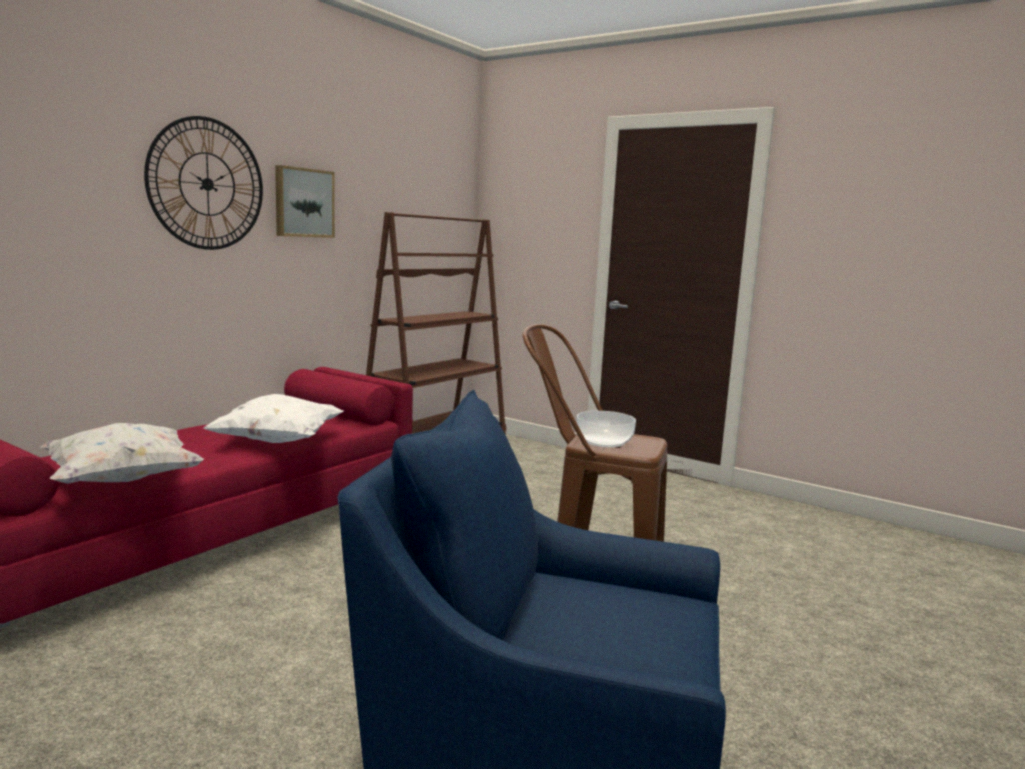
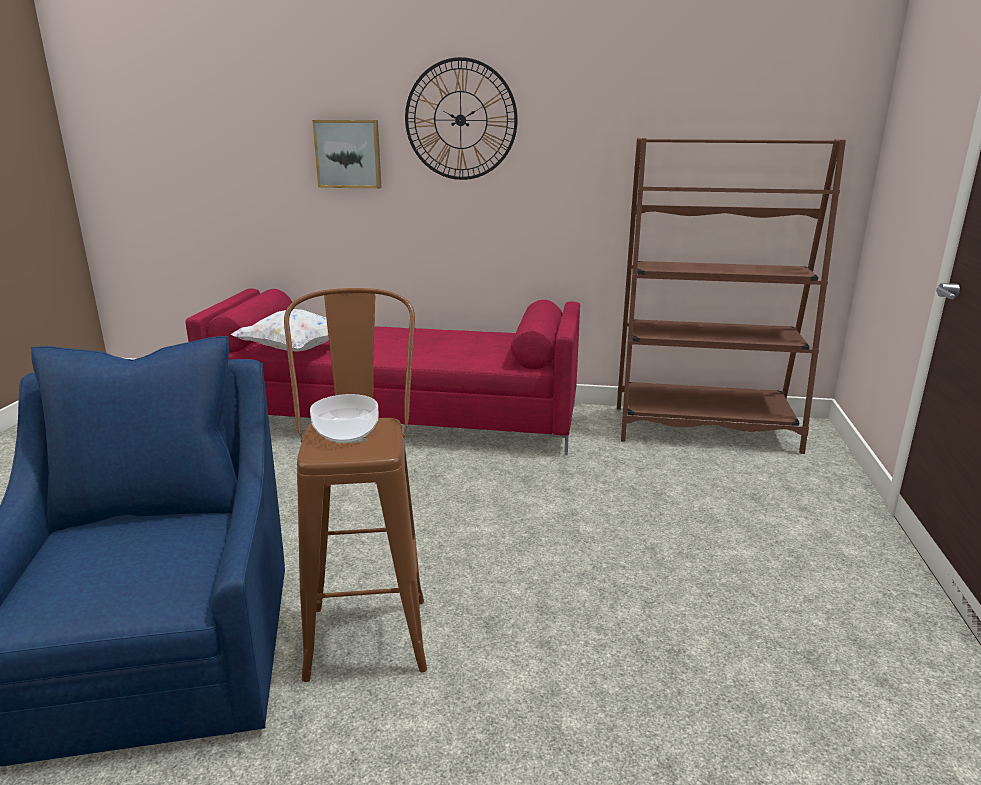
camera: 65 degrees right, 10 degrees up
white pillow [204,394,343,443] -> none
picture [275,165,335,238] -> picture moved to [312,120,381,189]

